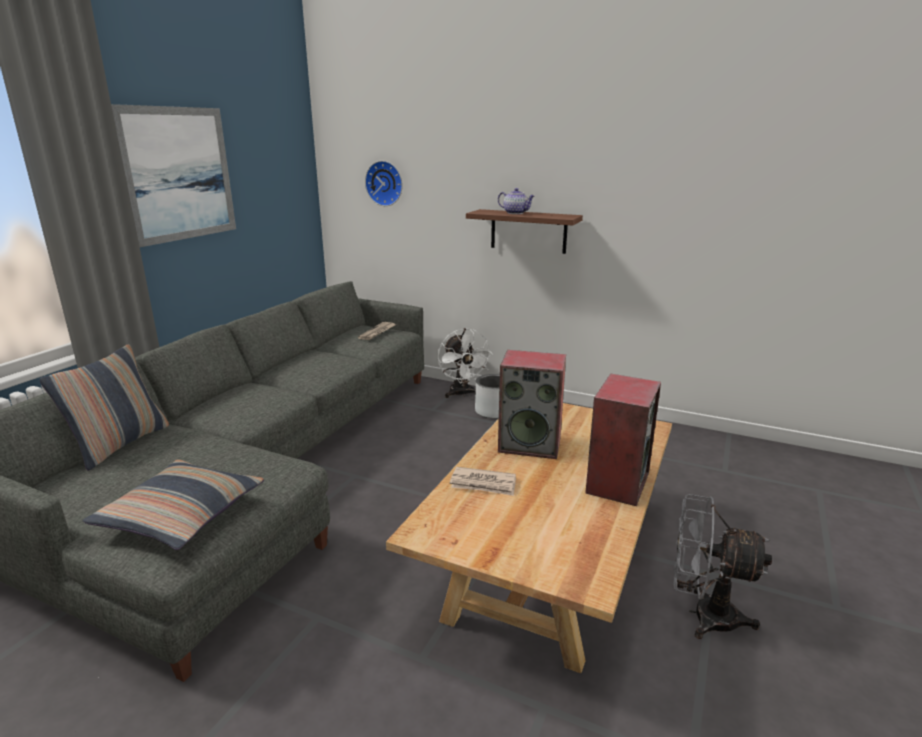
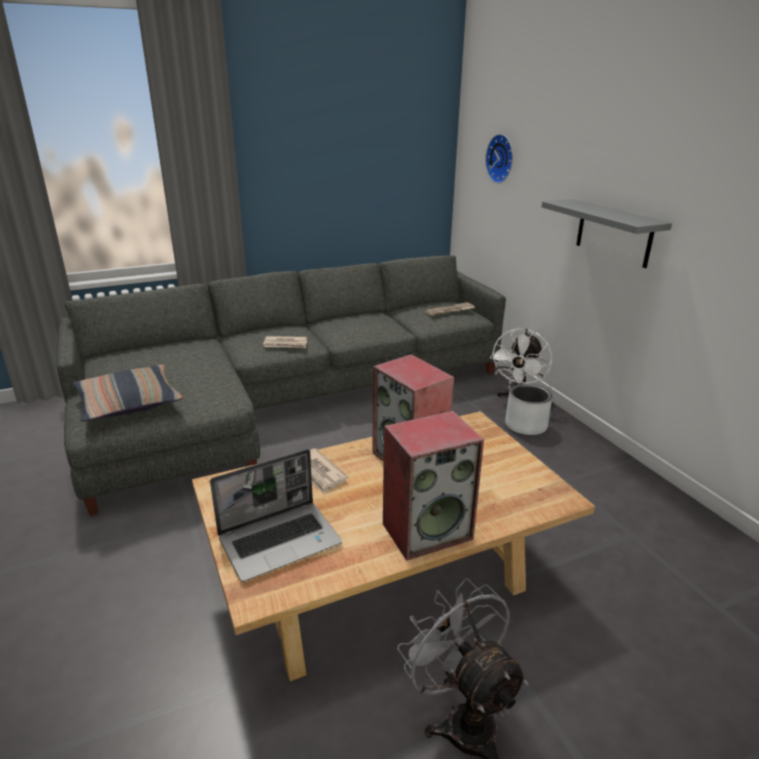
camera: 40 degrees right, 5 degrees up
pillow [40,344,169,471] -> none
picture [111,104,236,247] -> none
brown shelf [466,209,583,254] -> grey shelf [542,199,672,268]
teapot [498,188,535,214] -> none
none -> laptop [210,449,342,582]
none -> newspaper [263,336,307,349]

